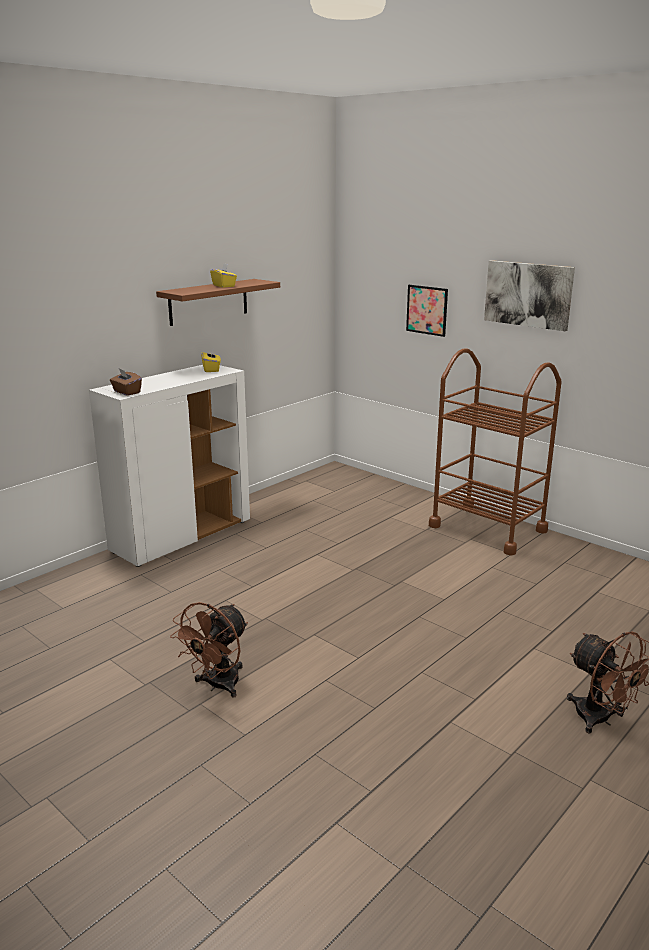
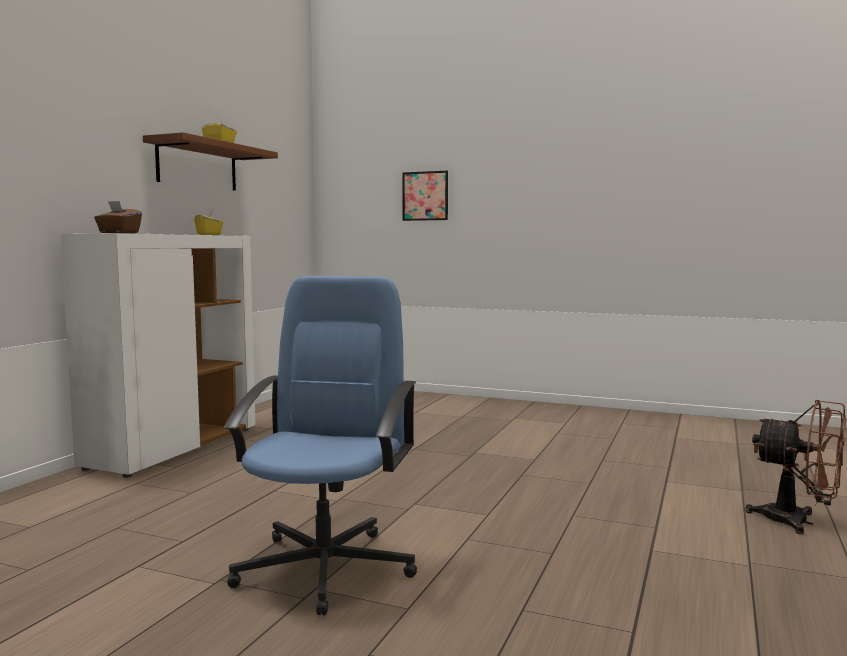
camera: 20 degrees left, 15 degrees down
brown fan [170,602,248,698] -> blue office chair [224,276,417,616]
brown cart [429,349,562,556] -> none
picture [484,260,575,331] -> none

